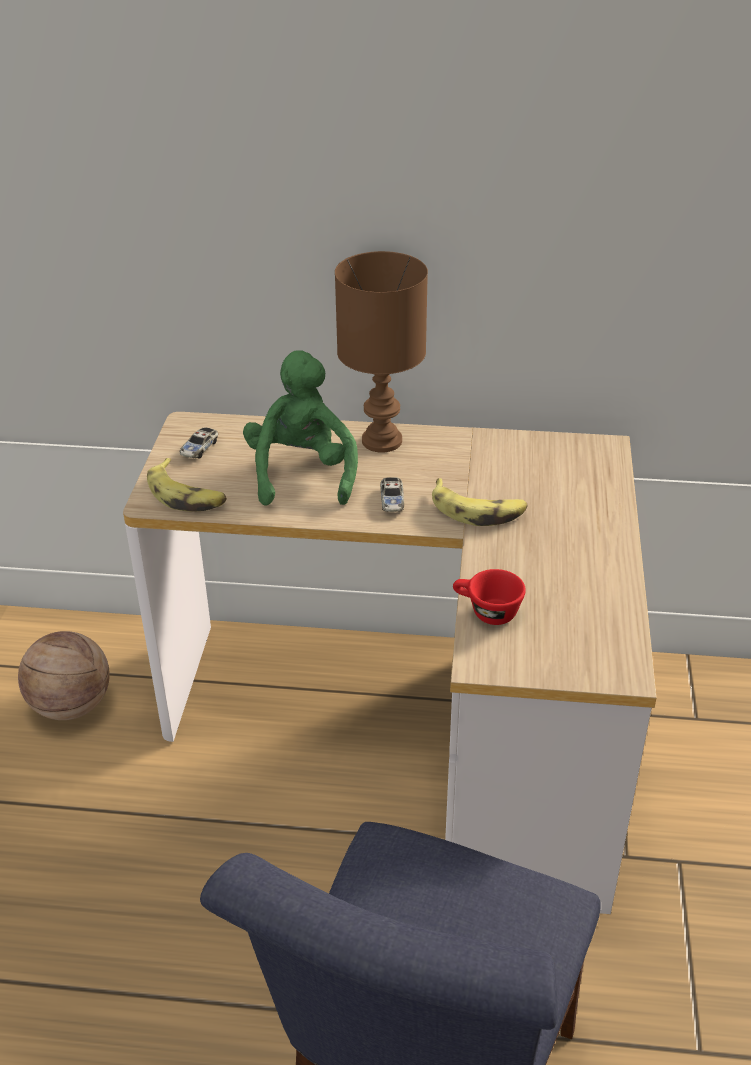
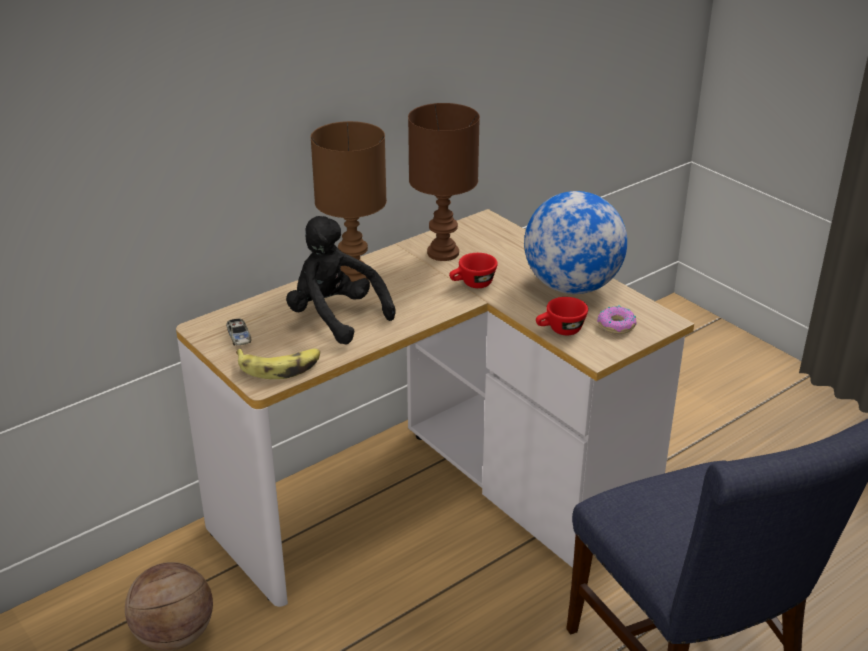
camera: 45 degrees left, 5 degrees down
green plush toy [243,350,358,506] -> black plush toy [286,216,395,344]
toy car [380,477,404,512] -> none
banana [432,478,528,526] -> red cup [449,253,498,288]
none -> brown table lamp [408,103,480,261]
none -> globe [524,191,627,294]
none -> donut [597,306,636,334]

